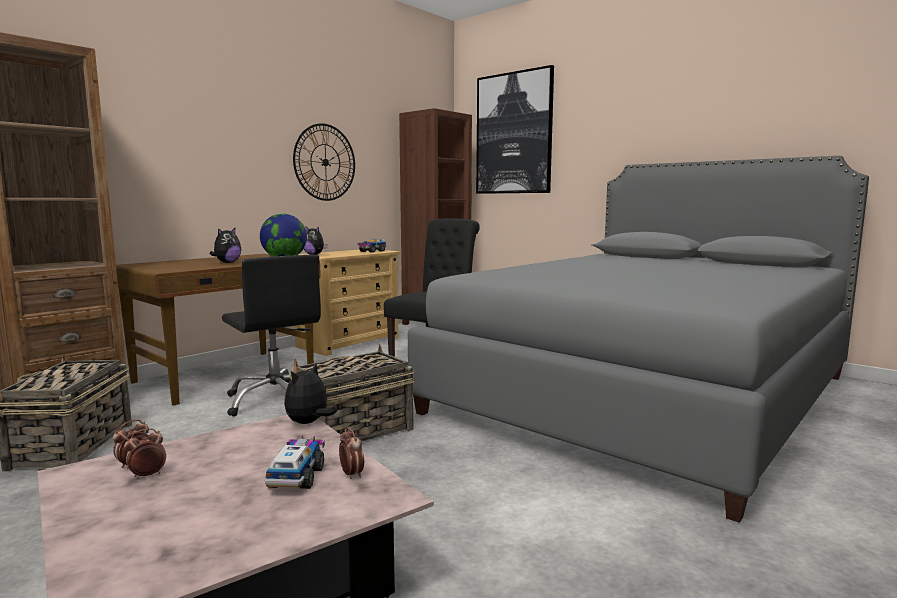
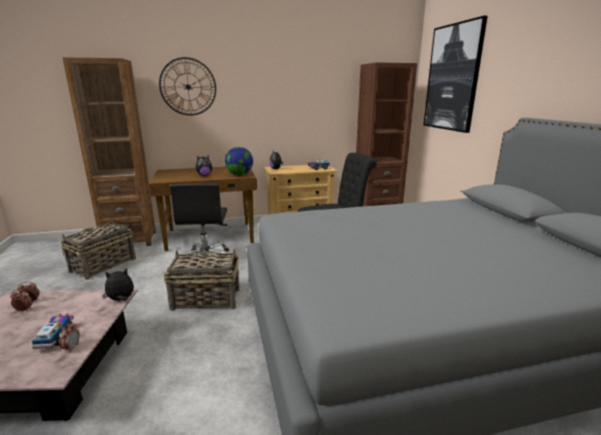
camera: 35 degrees right, 10 degrees up
toy truck [265,436,325,489] -> toy truck turned 45 degrees counterclockwise [32,313,74,349]
wall clock [293,123,355,201] -> wall clock moved to [159,57,216,115]

